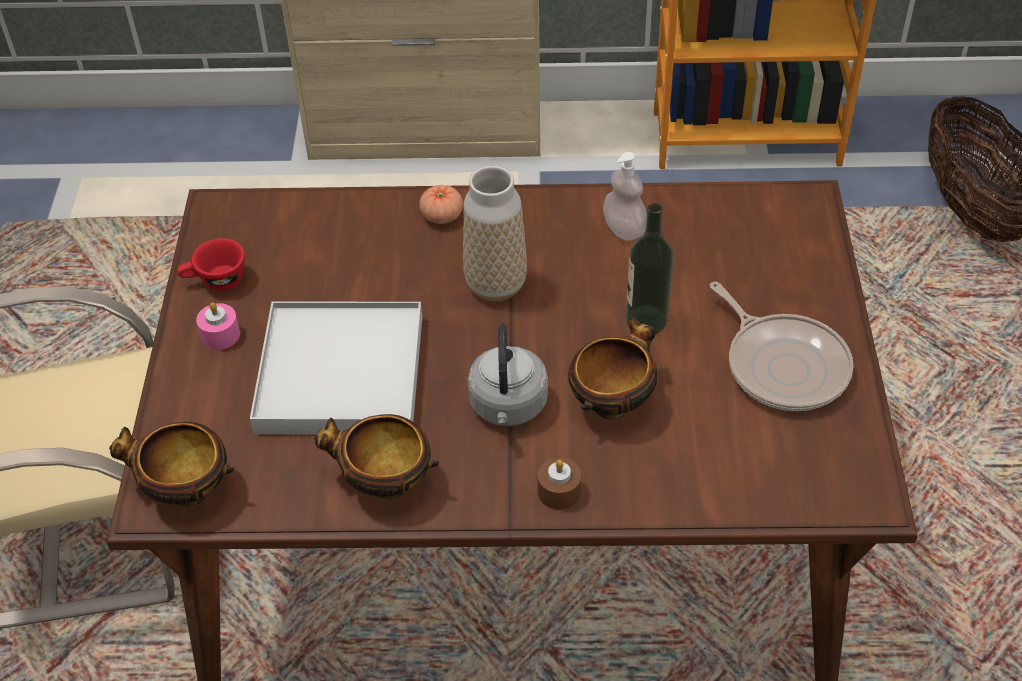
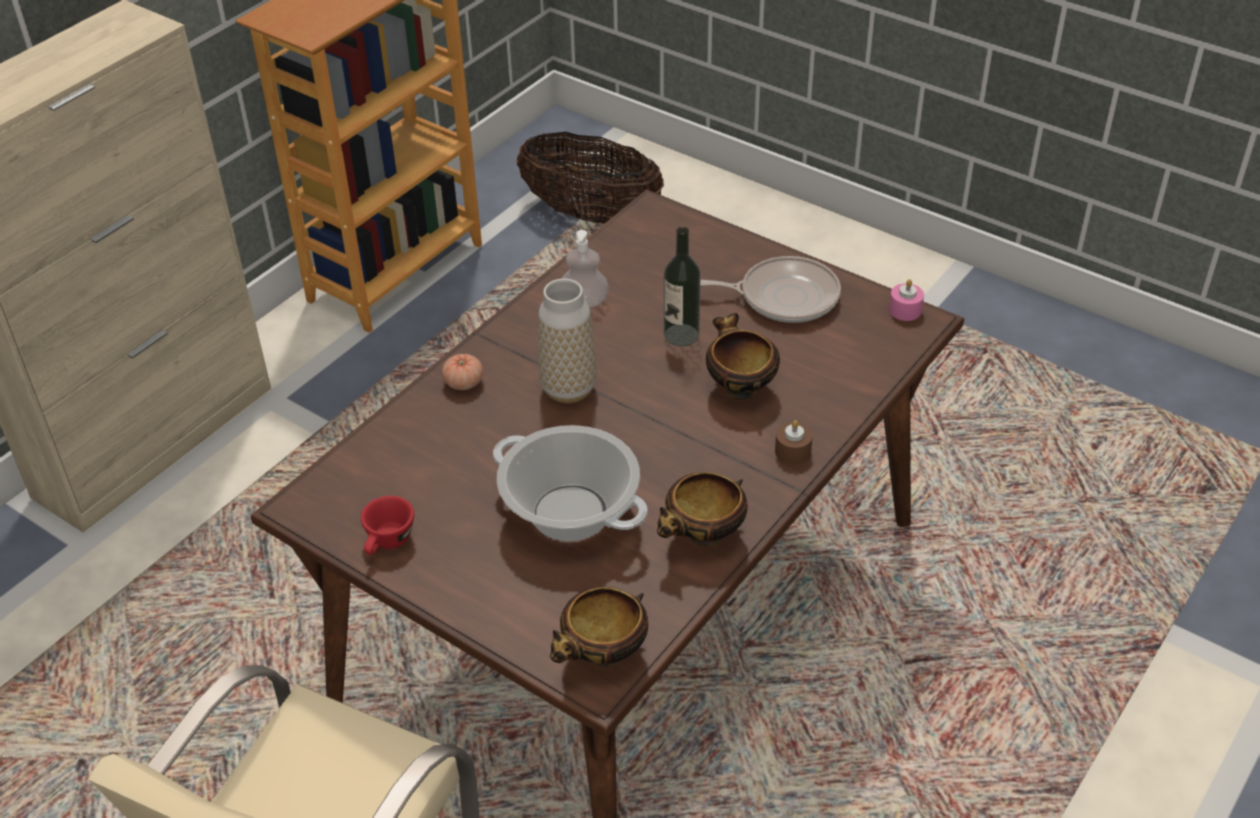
camera: 55 degrees left, 5 degrees down
pink candle [196,302,240,350] -> pink candle moved to [889,279,924,321]
white tray [250,302,422,434] -> cooking pot [493,425,648,541]
grey kettle [467,323,548,426] -> none

